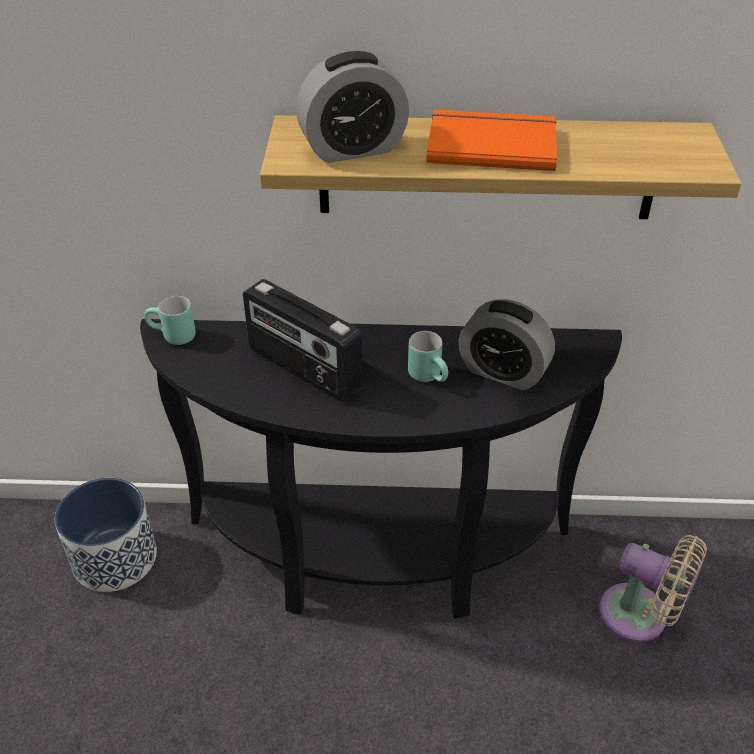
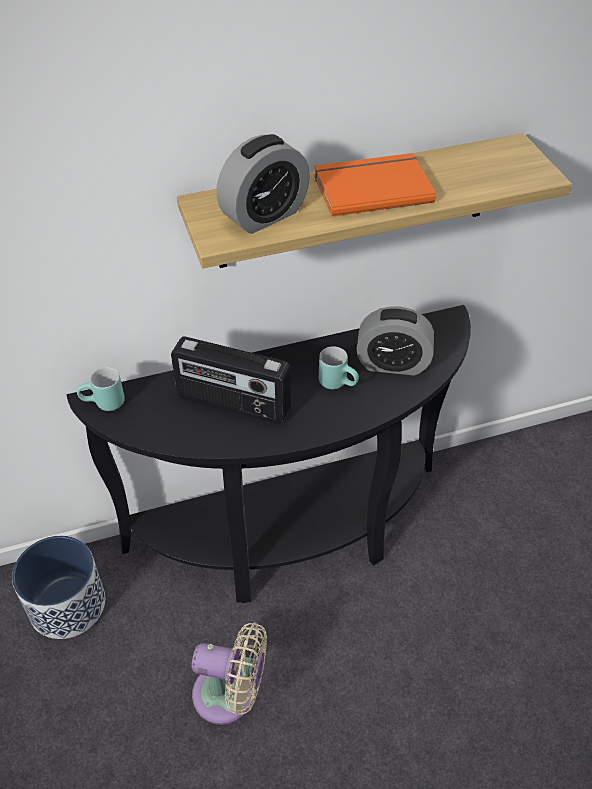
camera: 20 degrees left, 5 degrees up
beige fan [599,535,707,642] -> beige fan moved to [191,622,267,725]

